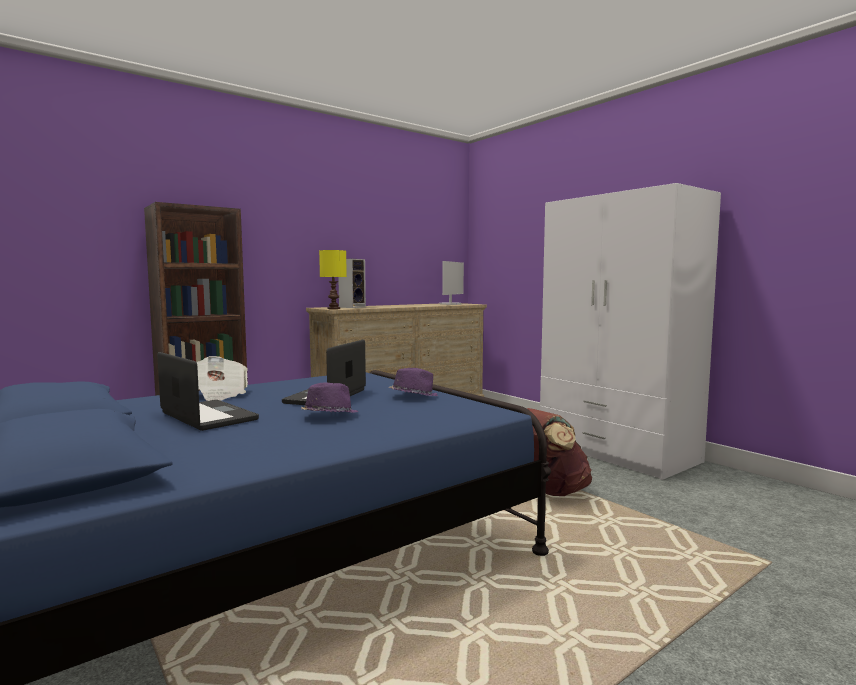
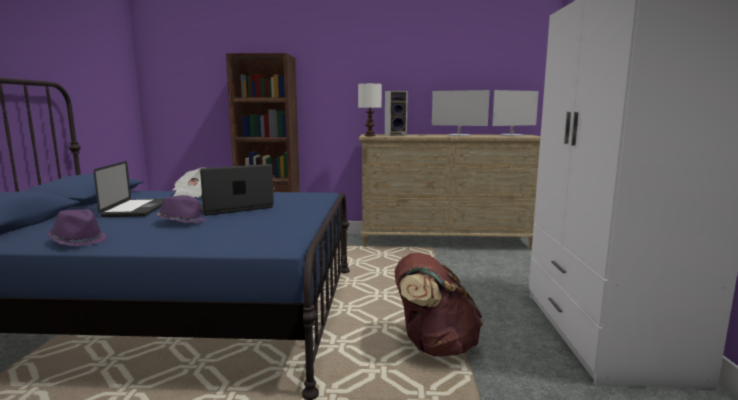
camera: 40 degrees right, 5 degrees up
yellow table lamp [319,250,347,309] -> white table lamp [358,83,382,136]
purple hat [389,368,438,396] -> purple hat moved to [47,209,107,246]
none -> monitor [432,90,490,137]

